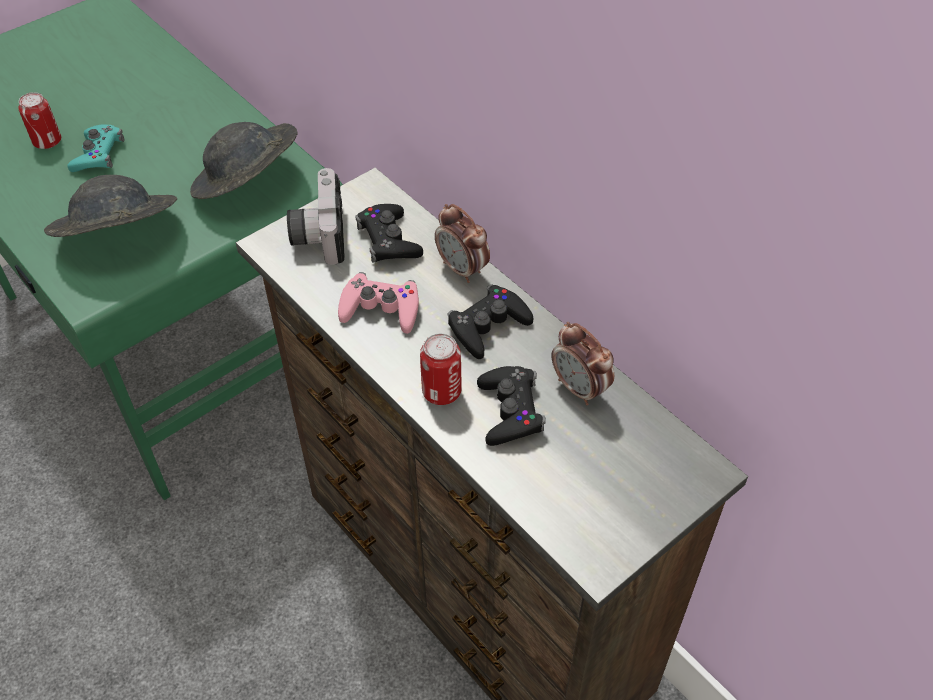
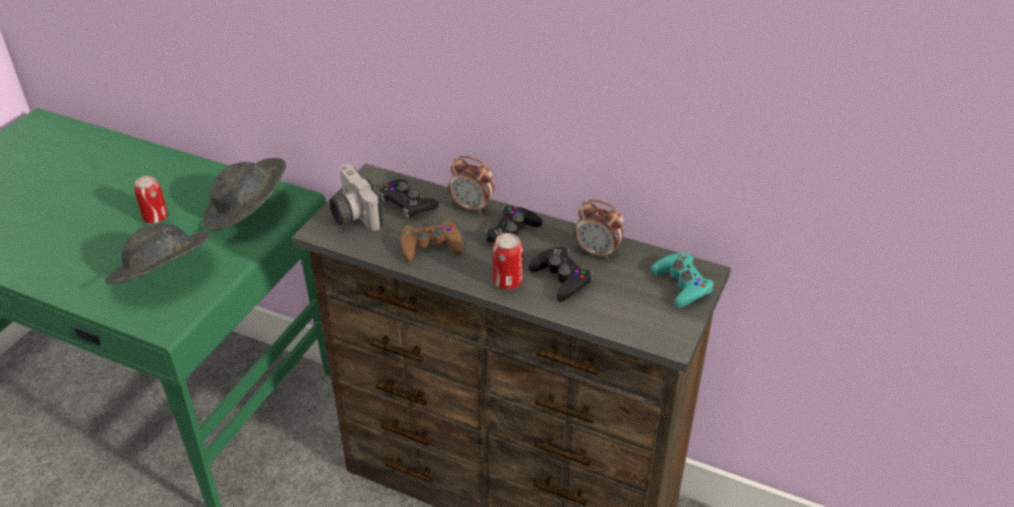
camera: 25 degrees left, 10 degrees down
can [18,92,61,149] -> can moved to [134,176,168,223]
turquoise game controller [67,124,125,172] -> turquoise game controller moved to [651,253,715,308]
pink game controller [338,272,419,334] -> brown game controller [401,220,463,263]

